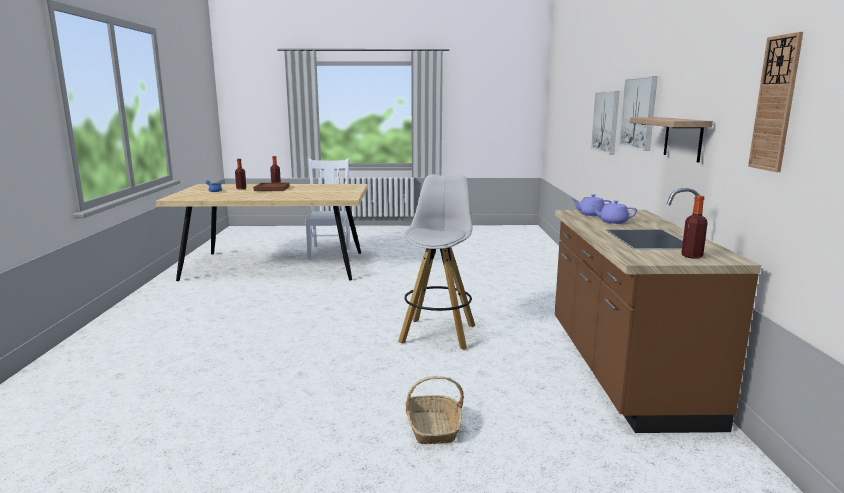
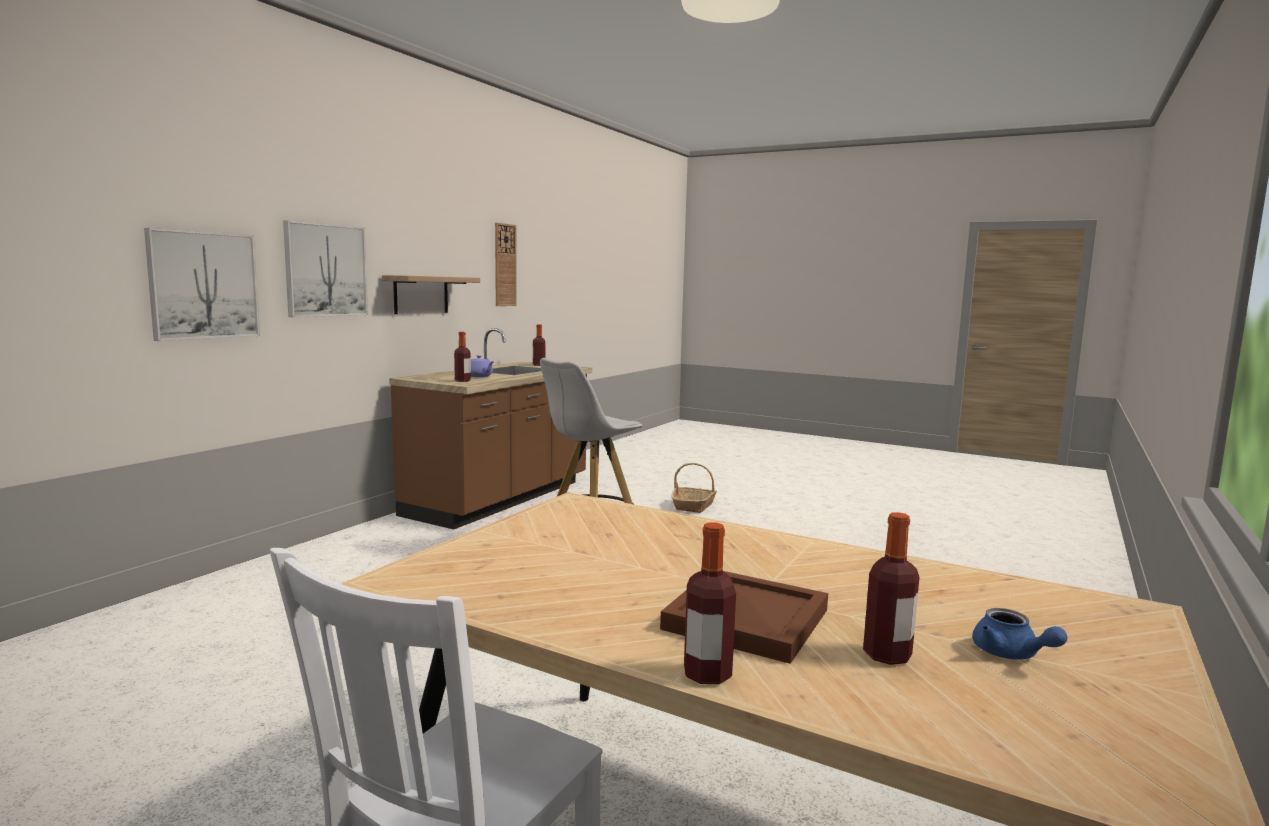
camera: 150 degrees left, 5 degrees down
purple teapot [572,194,612,216] -> bottle [454,332,471,382]

